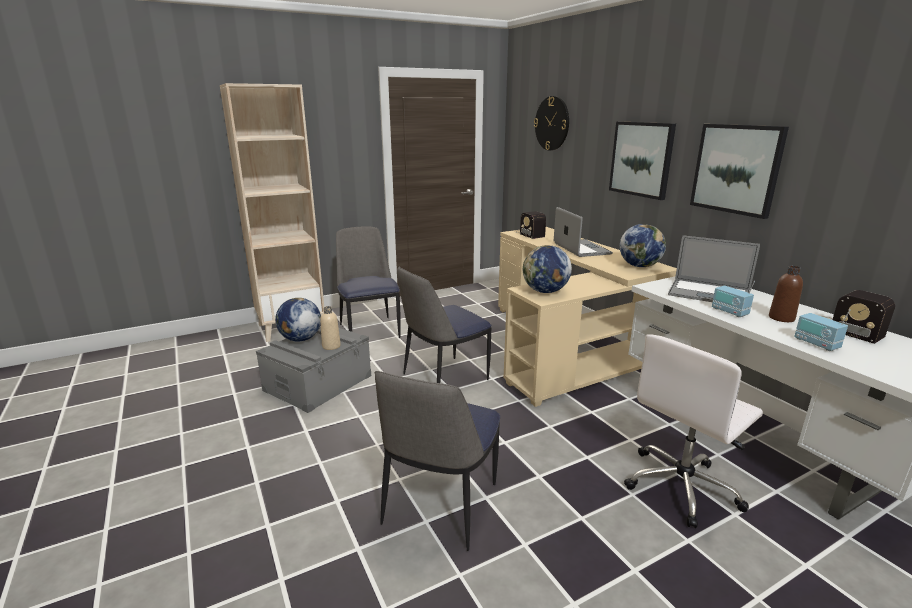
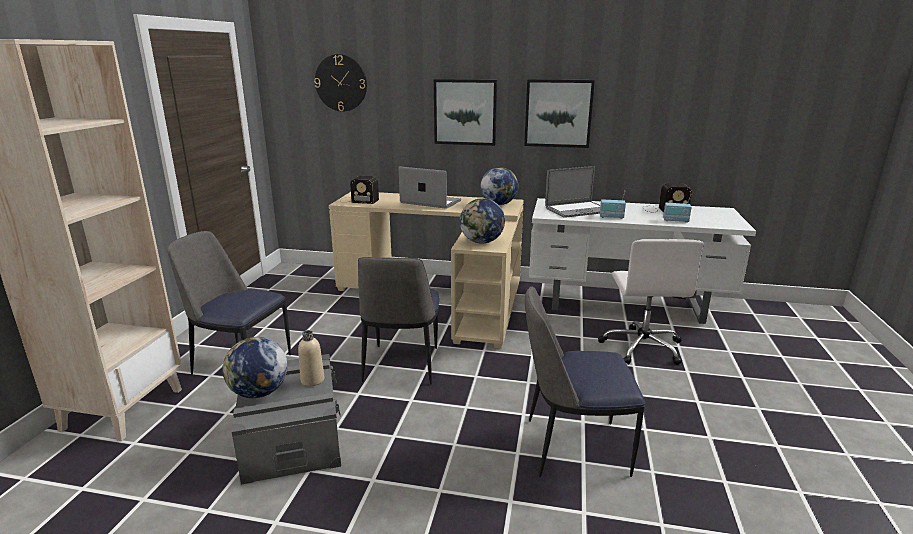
camera: 50 degrees left, 0 degrees up
chair [375,371,500,551] -> chair turned 120 degrees clockwise [525,287,645,477]
brown bottle [769,266,803,322] -> none

